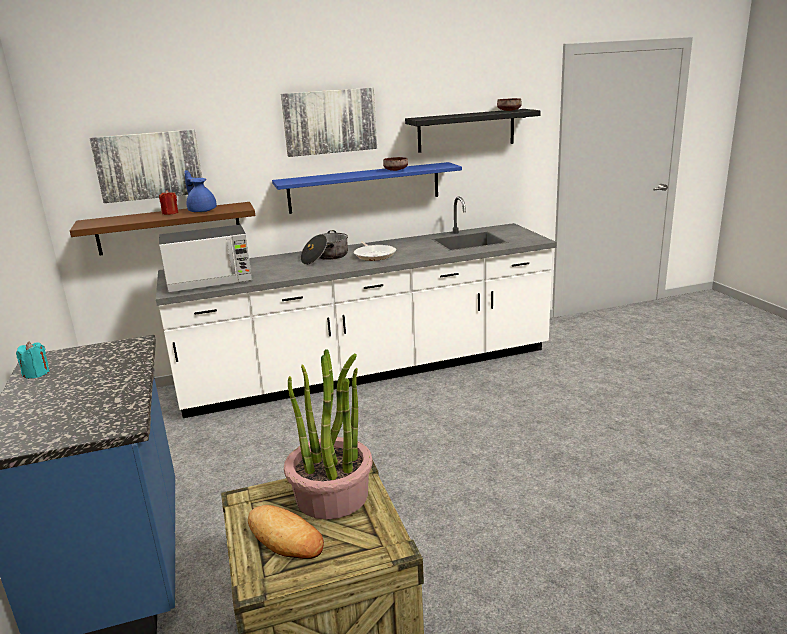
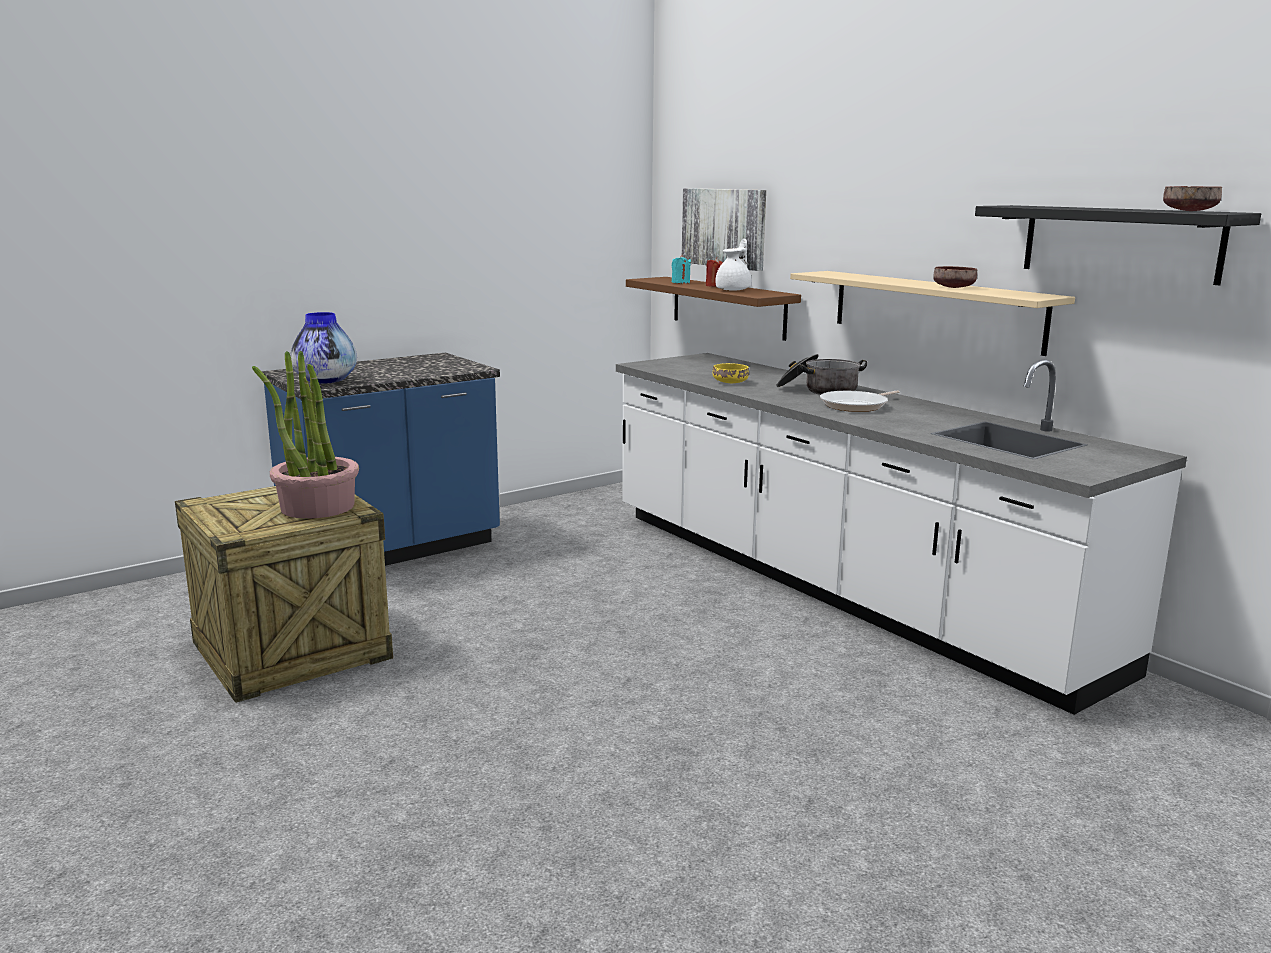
camera: 70 degrees right, 5 degrees down
turquoise candle [16,341,50,379] -> turquoise candle moved to [672,255,691,283]
microwave [159,225,252,292] -> none
blue teapot [184,170,217,213] -> white teapot [715,239,752,291]
bread [248,505,324,559] -> none
blue shelf [272,162,462,214] -> beige shelf [790,271,1075,356]
picture [281,88,377,157] -> none
none -> vase [290,312,357,384]
none -> yellow bowl [713,363,749,383]

